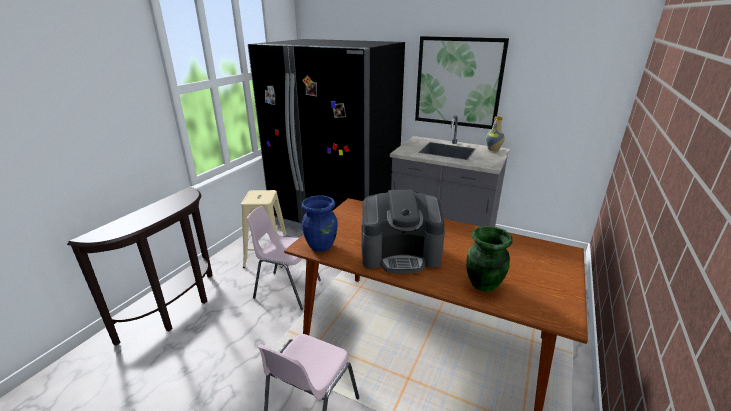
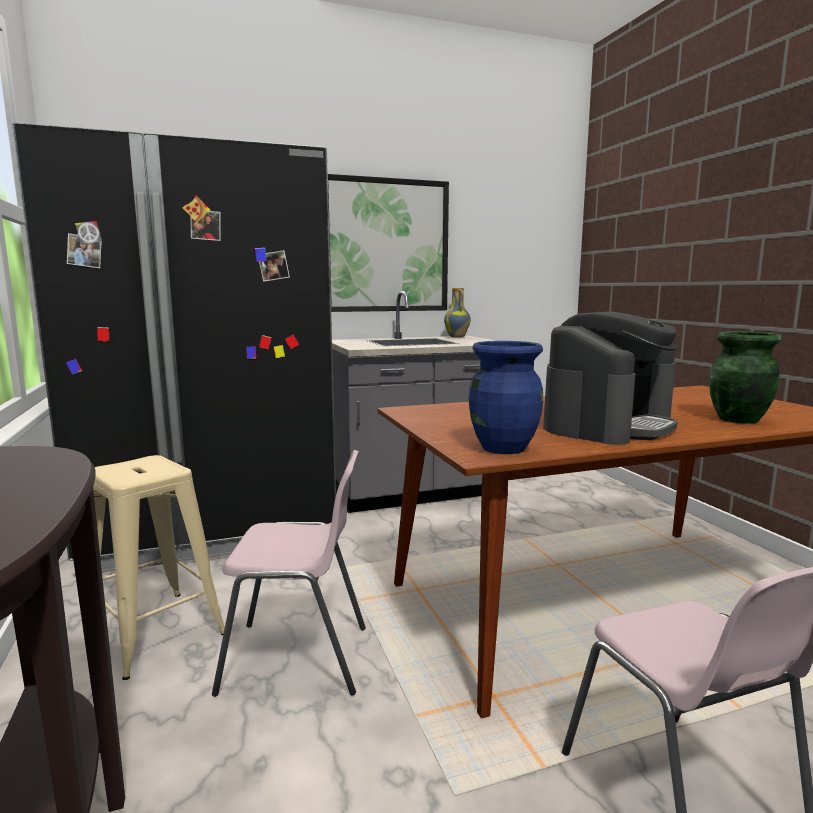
camera: 45 degrees left, 15 degrees down
pink chair [247,206,321,310] -> pink chair turned 150 degrees counterclockwise [212,450,366,697]

